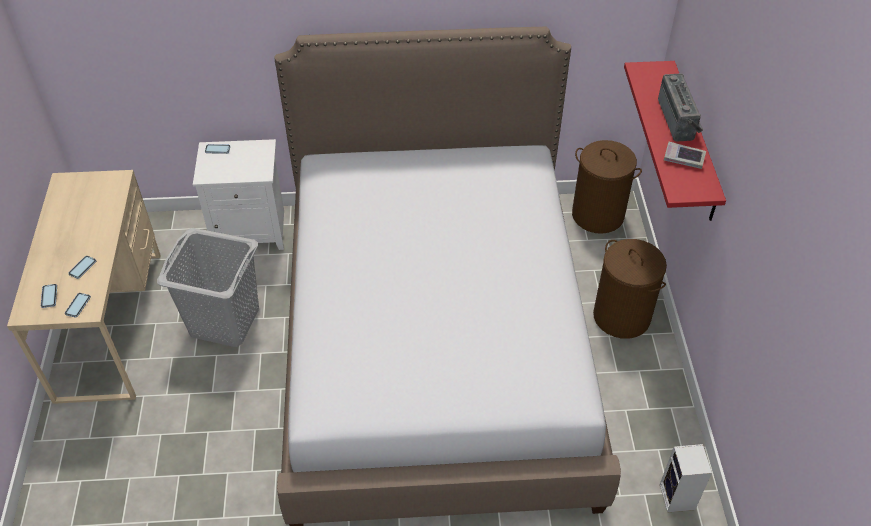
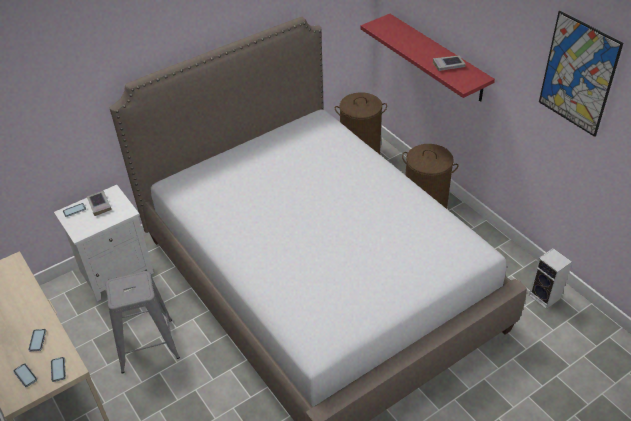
camera: 30 degrees left, 5 degrees down
grey laundry basket [157,228,259,347] -> grey stool [105,271,180,373]
radio [658,73,703,142] -> none
none -> book [87,191,112,216]
none -> picture [539,11,623,137]

